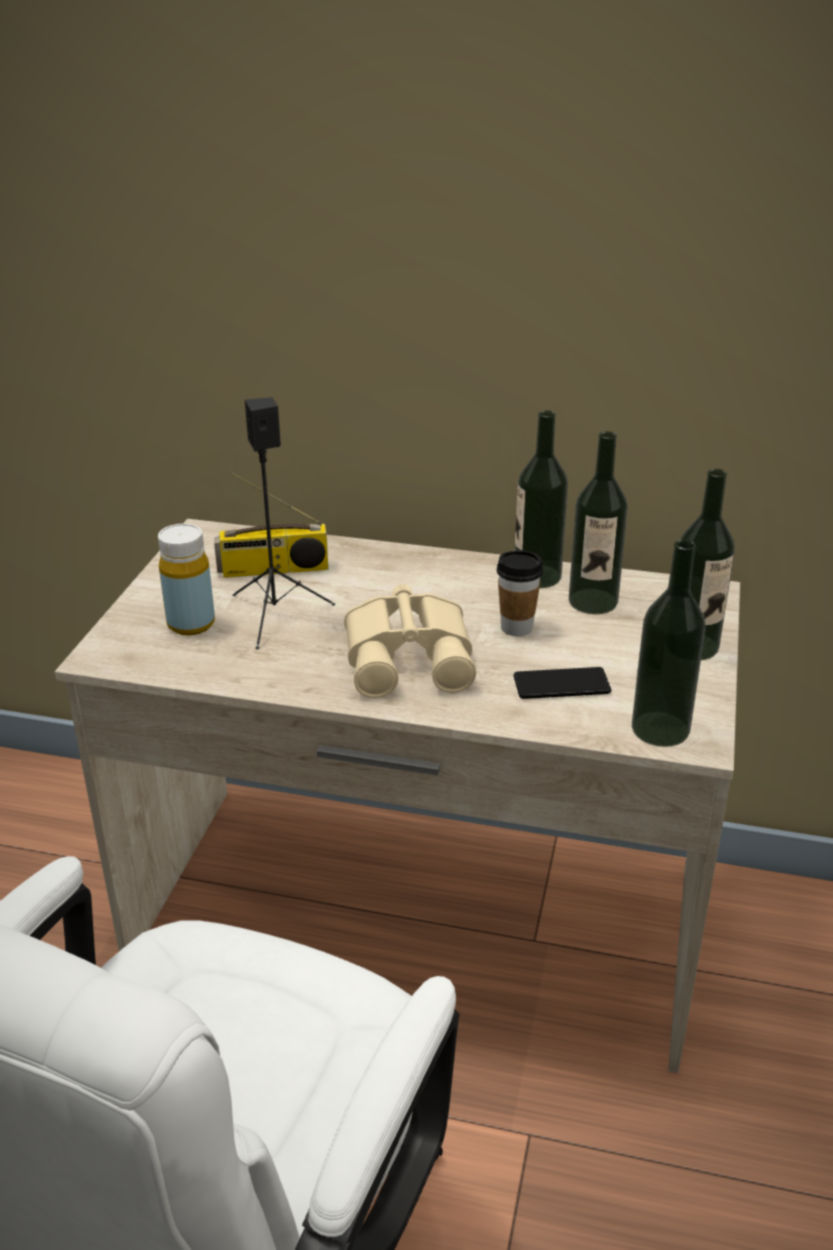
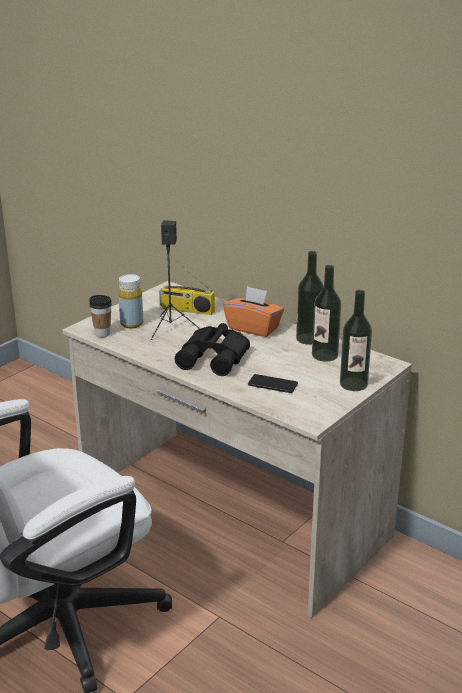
camera: 25 degrees right, 5 degrees down
beige binoculars [344,584,476,698] -> black binoculars [175,323,250,376]
cup [497,550,543,636] -> cup moved to [89,295,112,337]
bottle [632,539,706,747] -> none
none -> orange tissue box [223,286,284,337]

